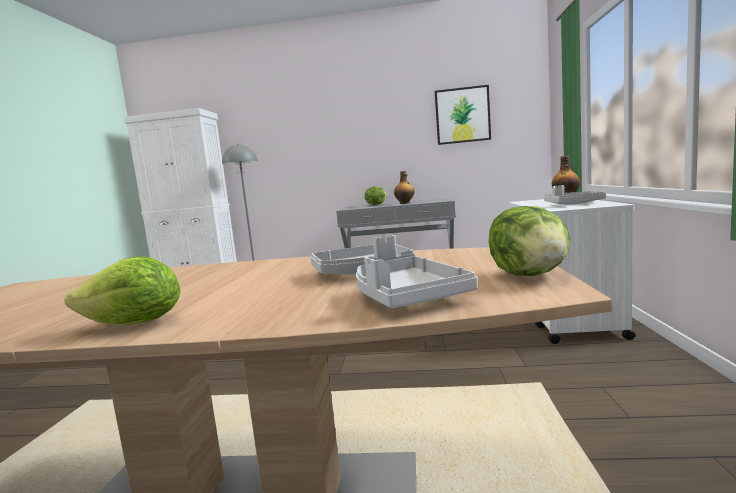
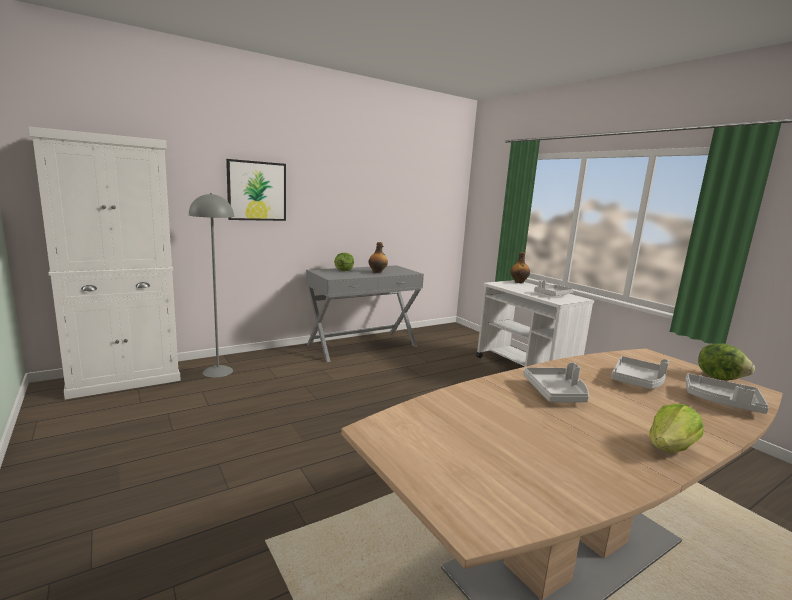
camera: 40 degrees left, 5 degrees up
picture [435,85,491,145] -> picture moved to [226,159,286,221]
none -> grey tray [523,362,589,403]

